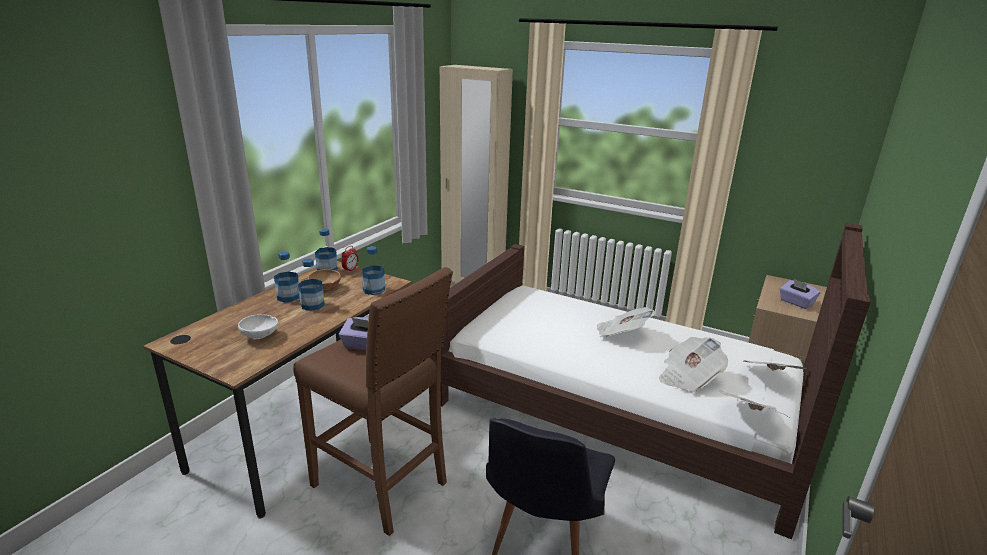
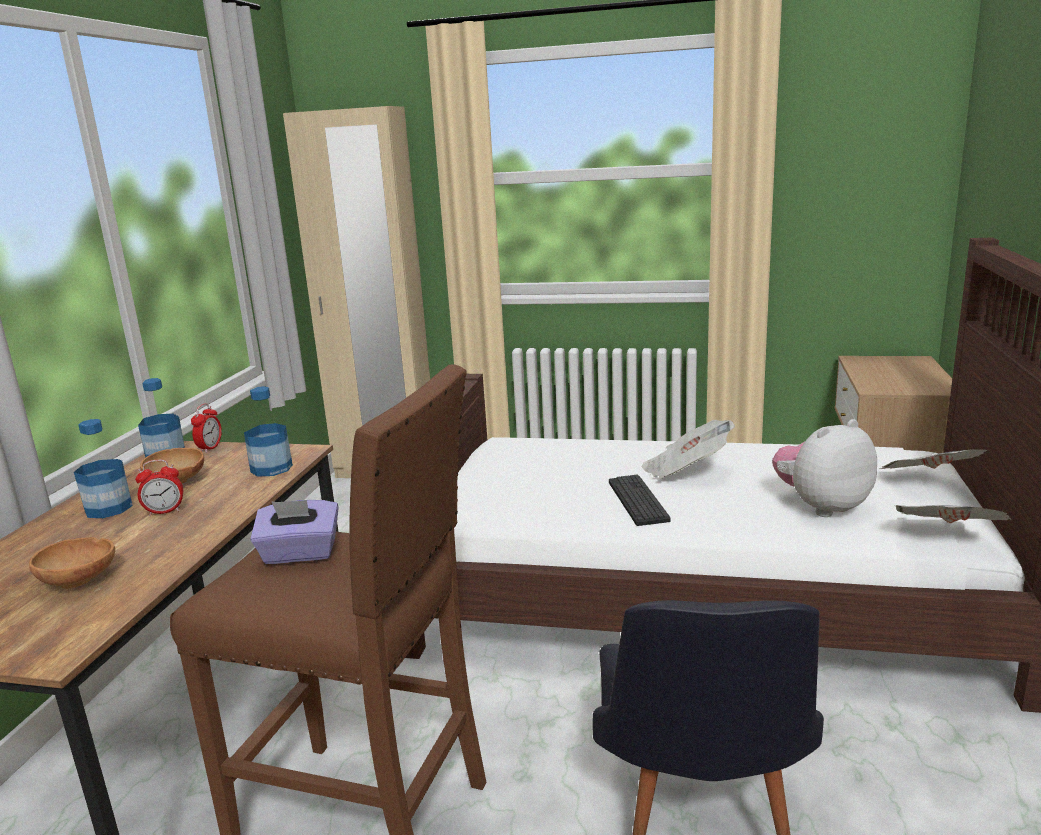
camera: 15 degrees left, 5 degrees down
white bowl [238,314,278,339] -> brown bowl [29,537,115,589]
bottle [298,258,325,311] -> alarm clock [135,459,183,516]
newspaper [659,337,728,392] -> plush toy [772,419,877,517]
purple tissue box [780,279,821,309] -> none
none -> keyboard [609,474,671,526]

